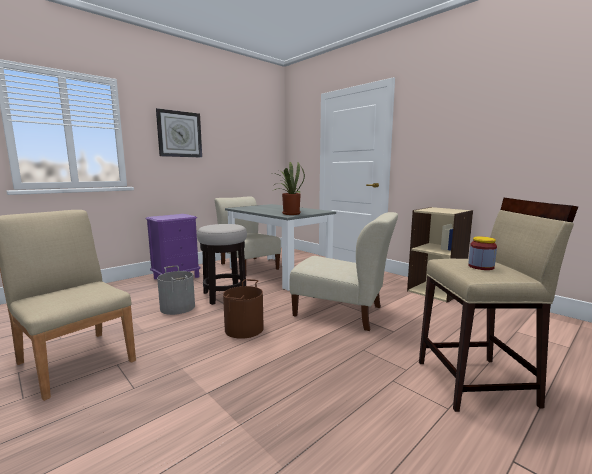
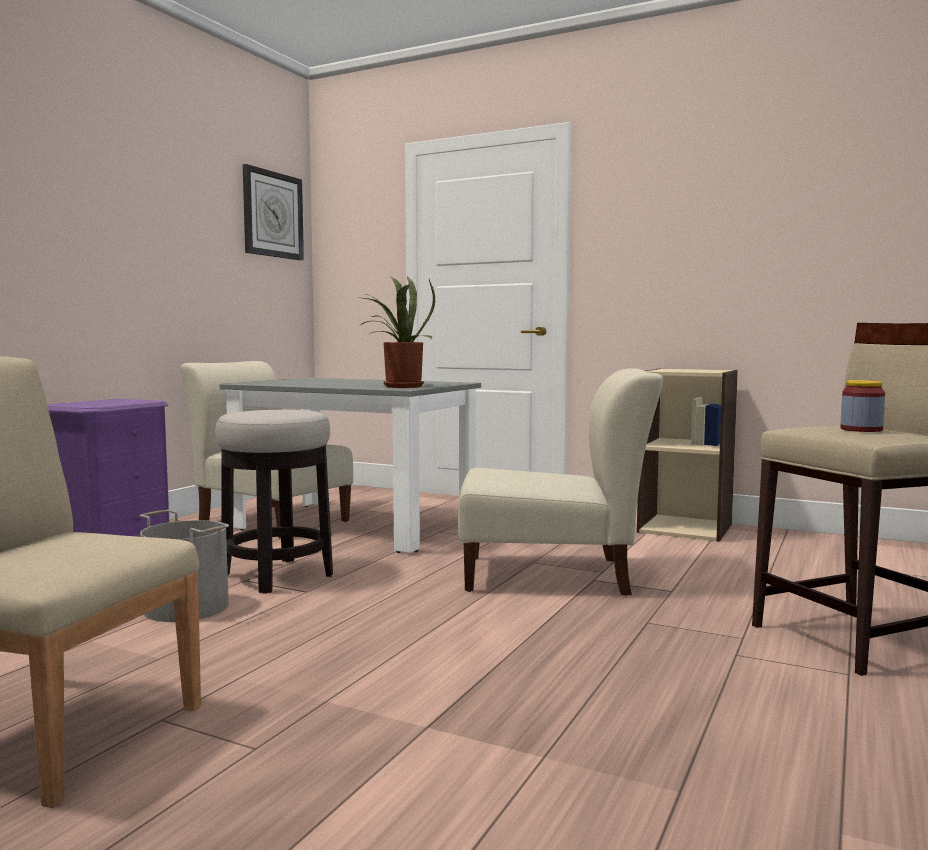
camera: 20 degrees left, 5 degrees down
wall clock [156,108,202,157] -> wall clock moved to [243,164,304,260]
brown bucket [223,279,264,339] -> none

